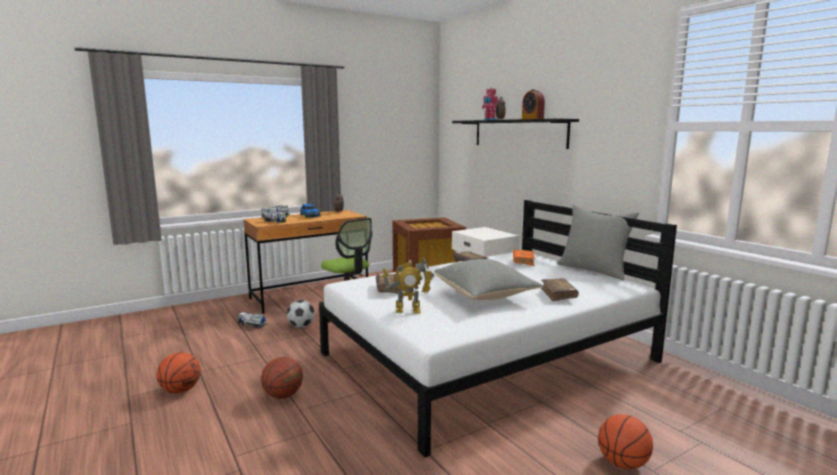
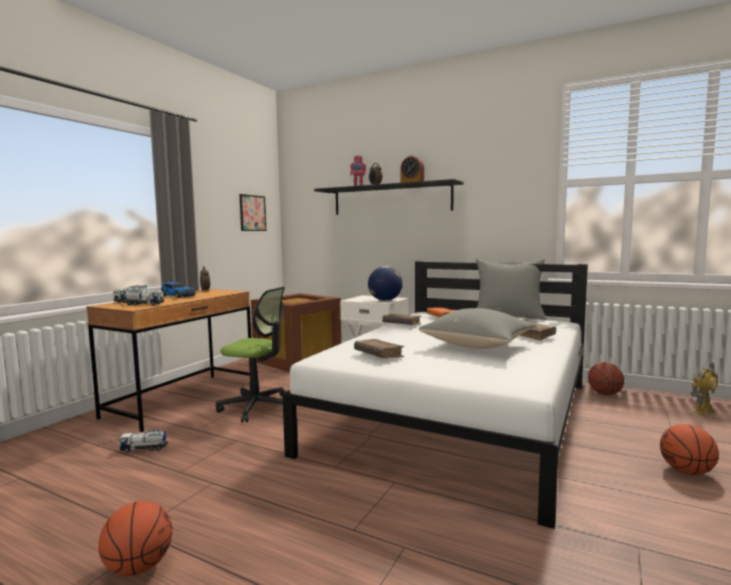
camera: 30 degrees left, 5 degrees down
basketball [261,357,303,399] -> basketball moved to [588,362,624,395]
football [287,300,315,328] -> none
toy robot [382,258,434,314] -> toy robot moved to [691,362,718,415]
none -> picture [239,194,266,231]
none -> globe [368,266,403,301]

